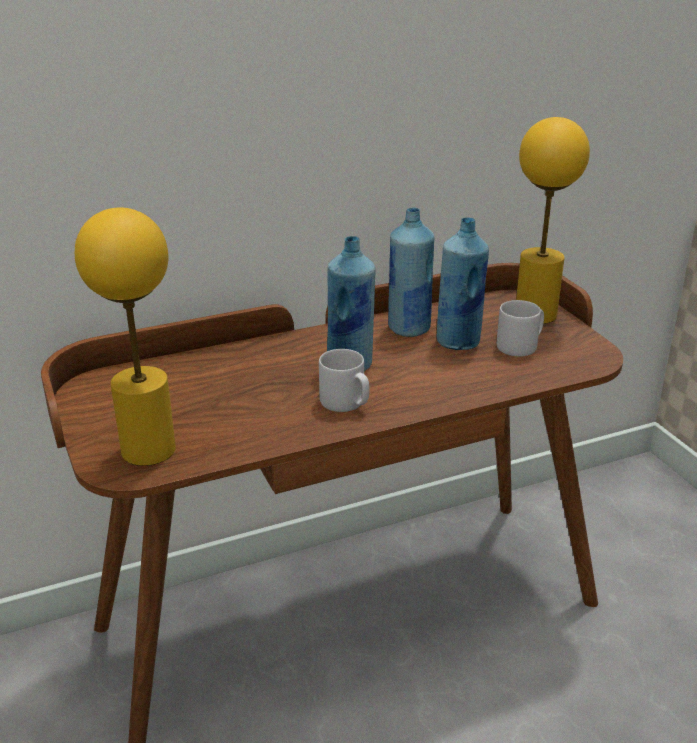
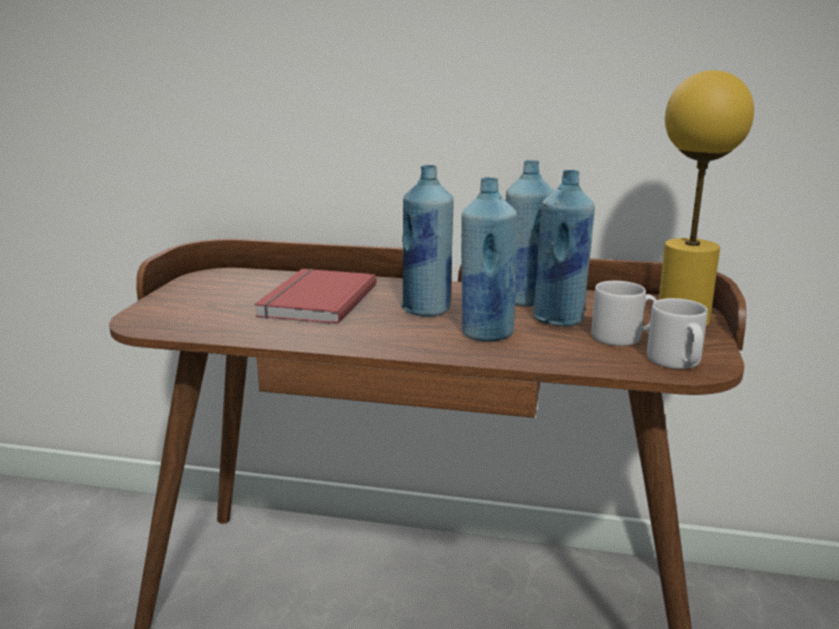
camera: 35 degrees right, 10 degrees down
yellow table lamp [75,207,176,466] -> none
grey mug [319,349,369,412] -> grey mug moved to [647,298,708,369]
none -> red book [254,269,377,324]
none -> blue bottle [461,177,517,342]

